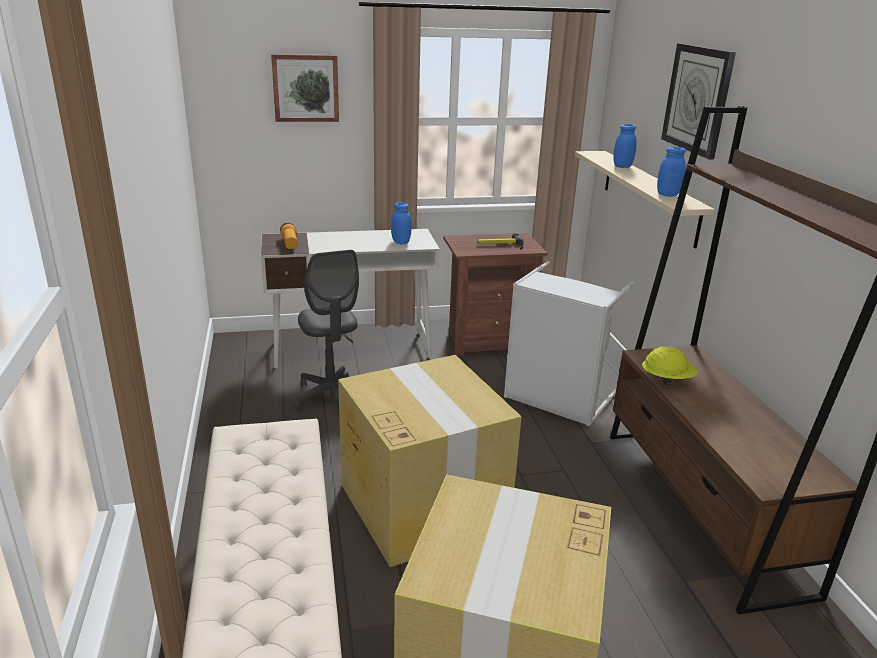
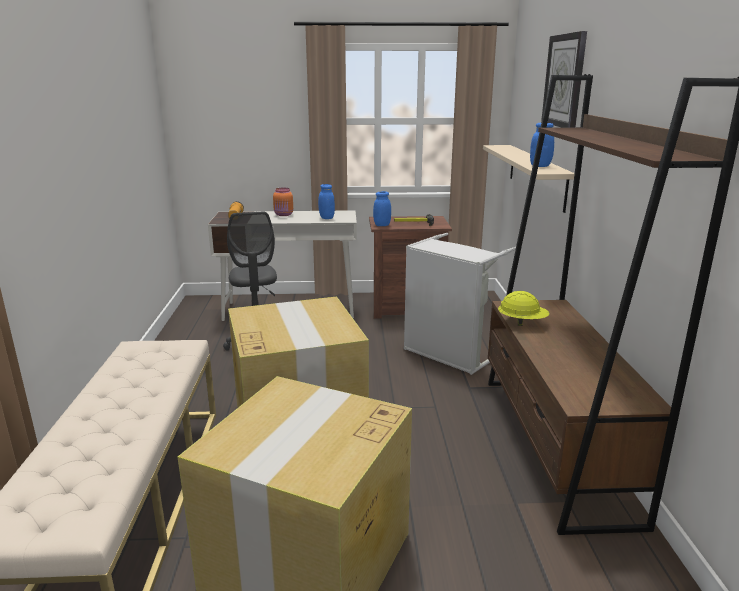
camera: 10 degrees right, 5 degrees down
picture [271,54,339,122] -> none
blue jar [613,124,637,168] -> blue jar moved to [373,191,391,226]
none -> orange jar [273,188,293,216]

